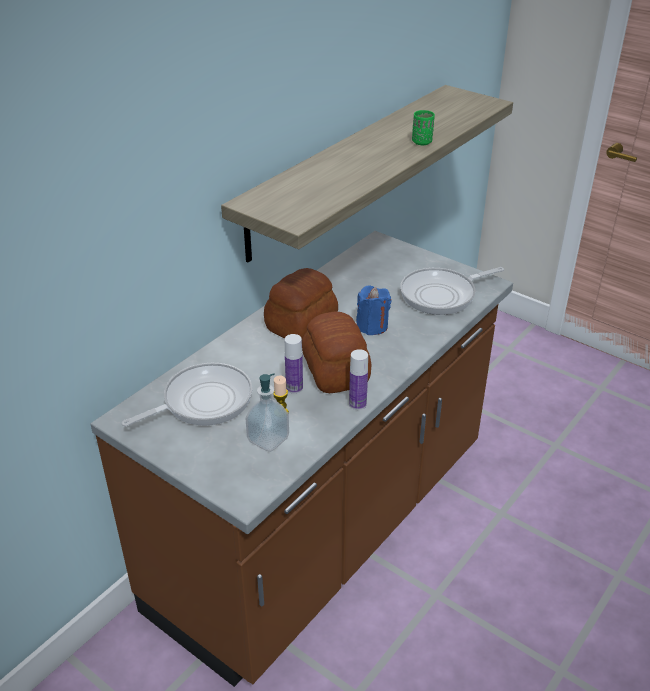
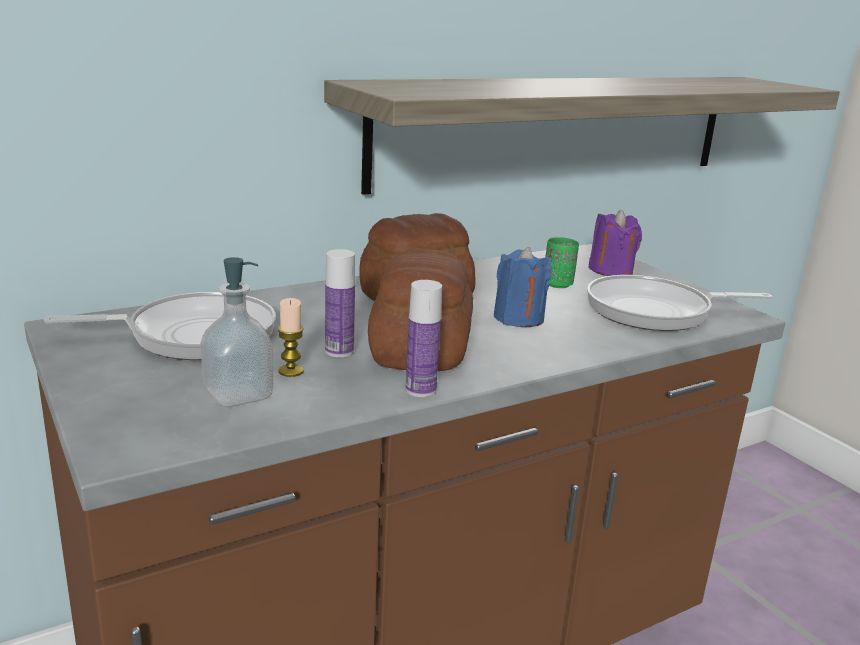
camera: 20 degrees right, 15 degrees down
green cup [412,110,435,145] -> green cup moved to [546,237,579,288]
none -> purple candle [588,210,642,276]

